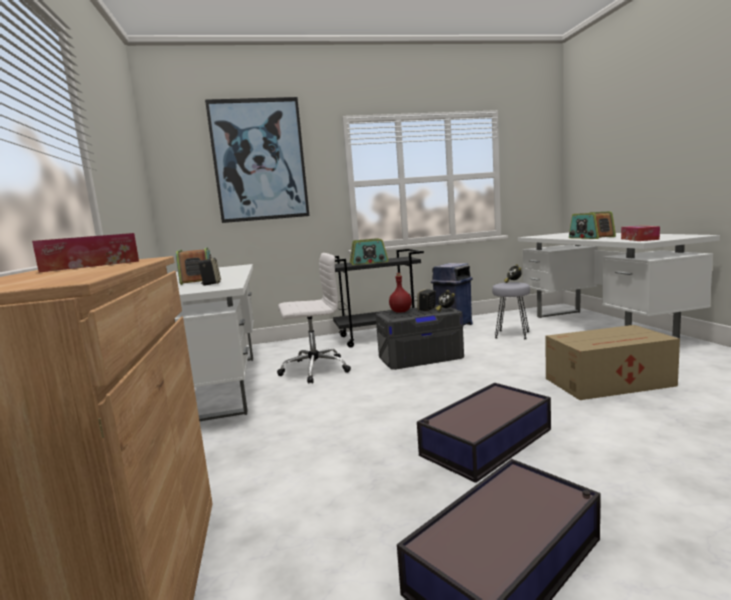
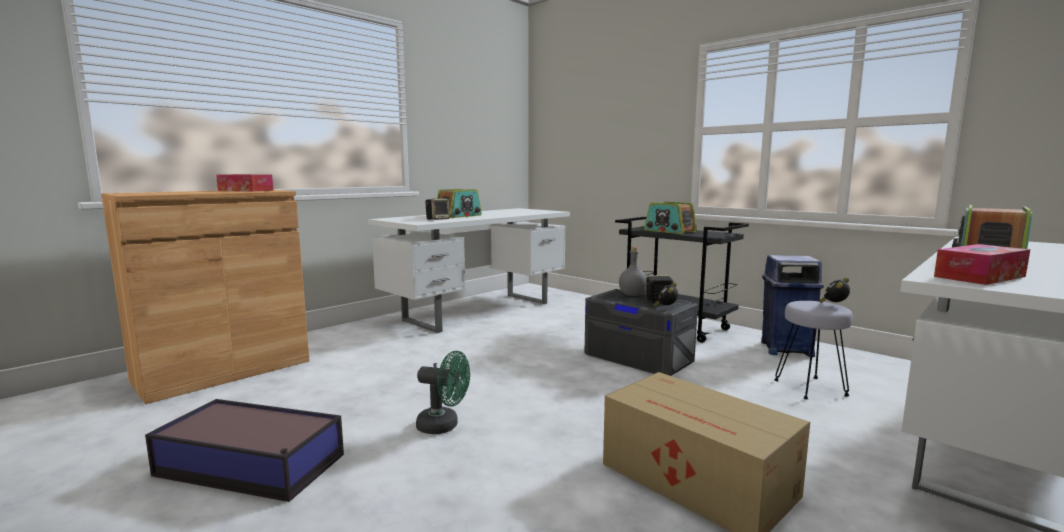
camera: 55 degrees right, 0 degrees up
picture [205,97,309,223] -> none
white office chair [277,253,351,384] -> none
red bottle [389,273,412,313] -> grey bottle [619,247,646,296]
storage box [417,383,551,483] -> green fan [416,351,470,434]

